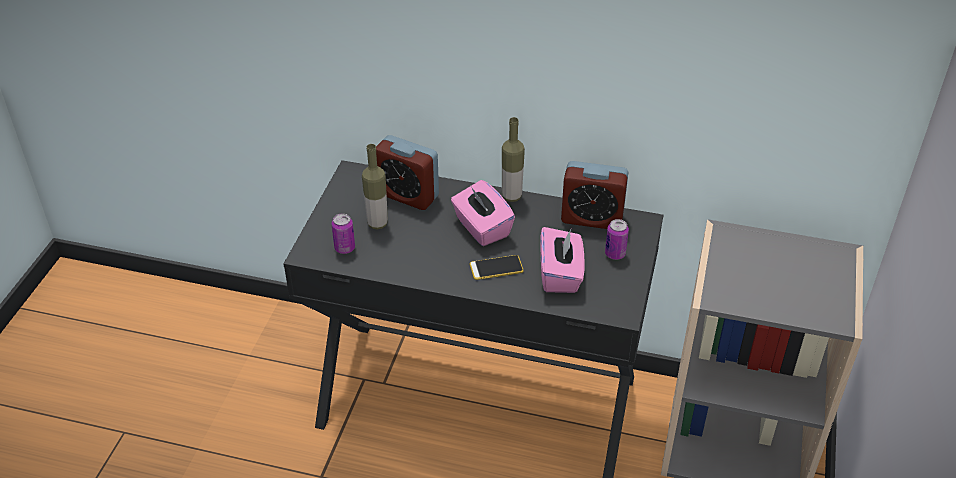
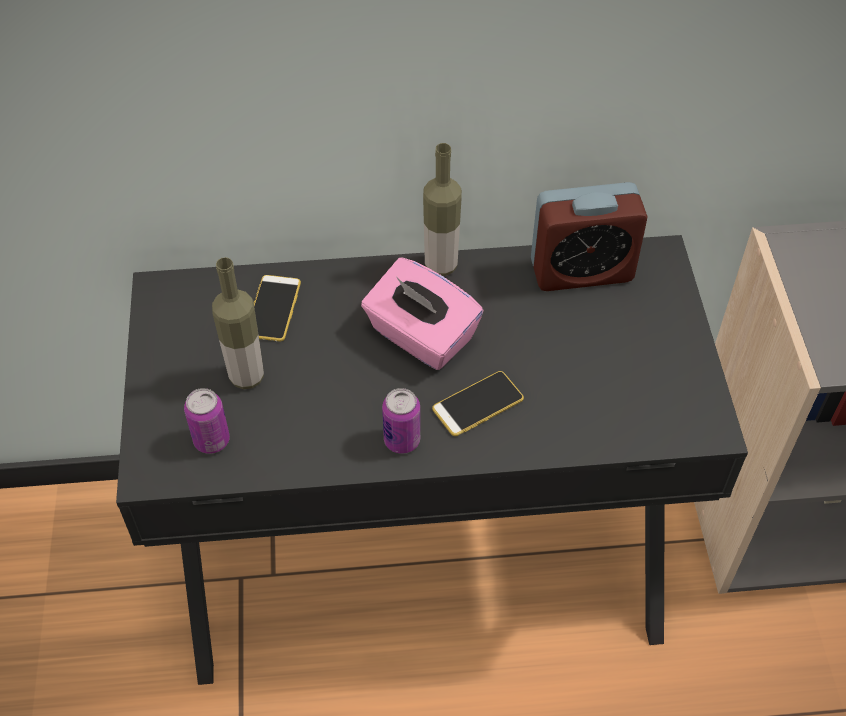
camera: 20 degrees left, 10 degrees up
alarm clock [376,135,439,210] -> phone [254,275,301,341]
pink tissue box [540,227,584,293] -> none
can [605,219,629,260] -> can moved to [382,388,420,454]

